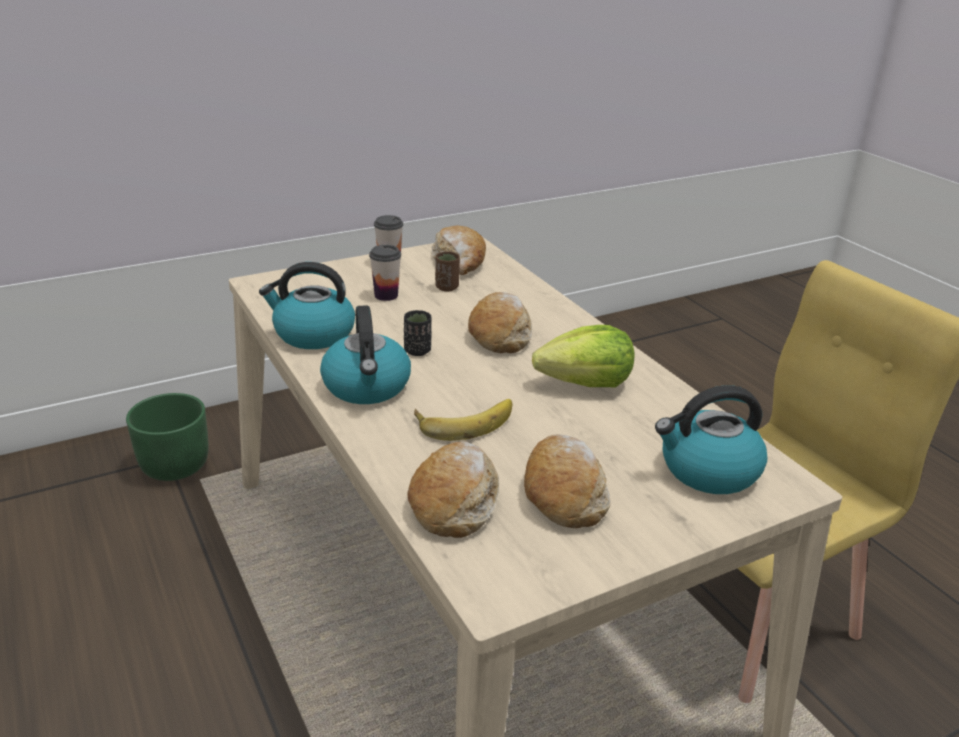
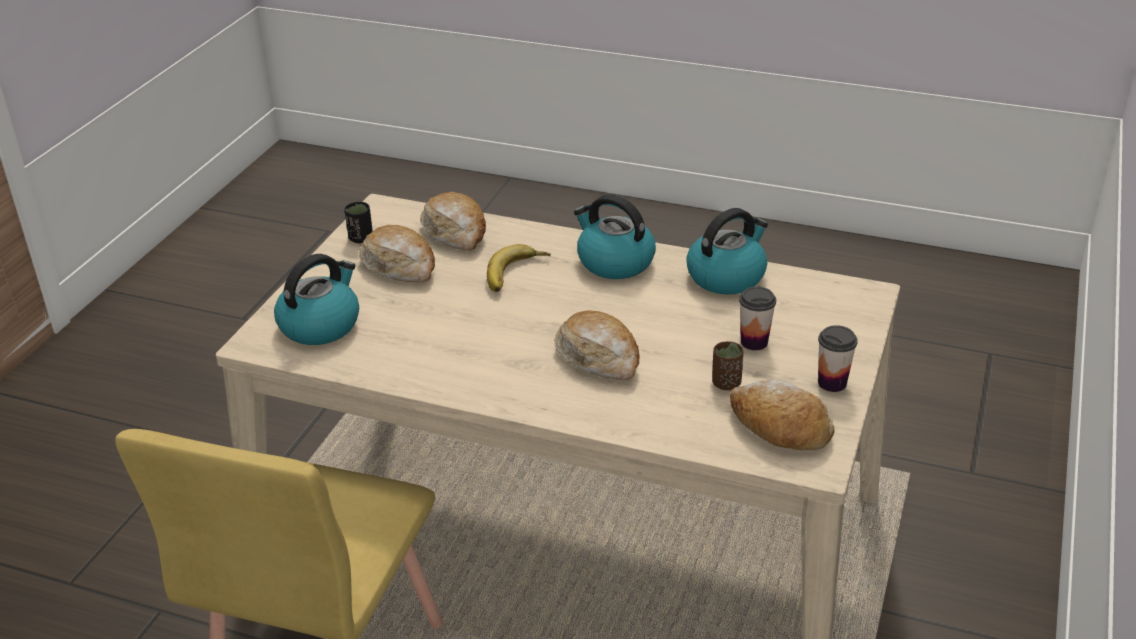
camera: 140 degrees right, 5 degrees up
green planter [126,393,208,481] -> none
black cup [404,310,432,356] -> black cup moved to [345,202,373,243]
lettuce [532,325,634,387] -> none

